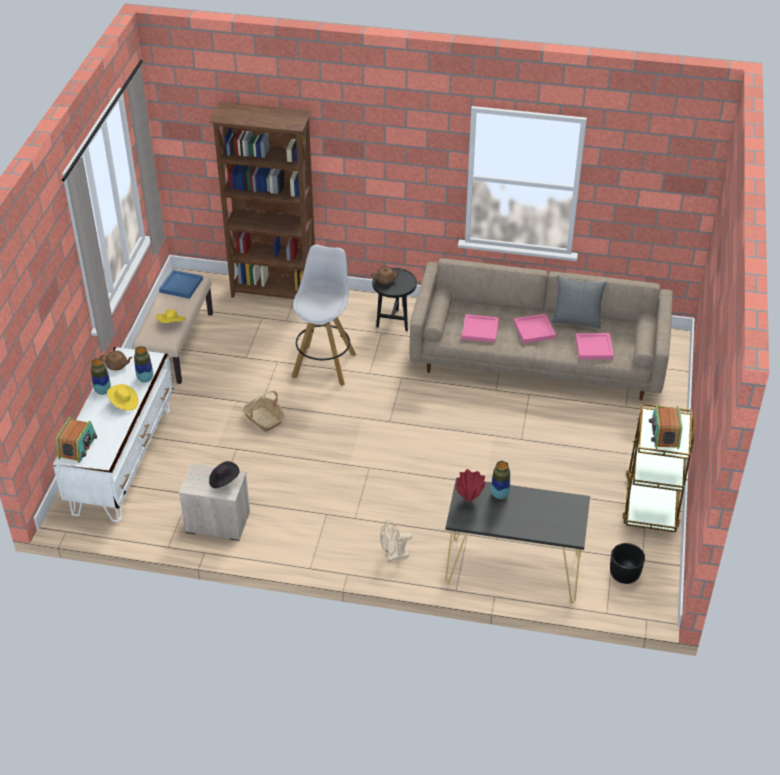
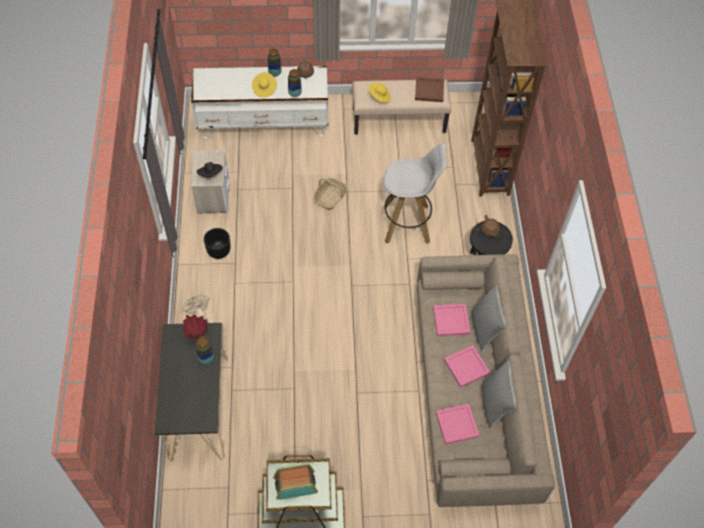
camera: 75 degrees right, 15 degrees up
radio [56,417,97,463] -> none
blue tray [159,270,203,299] -> brown tray [415,77,444,102]
black planter [610,543,645,584] -> black planter moved to [204,228,230,259]
none -> grey pillow [472,284,506,351]

